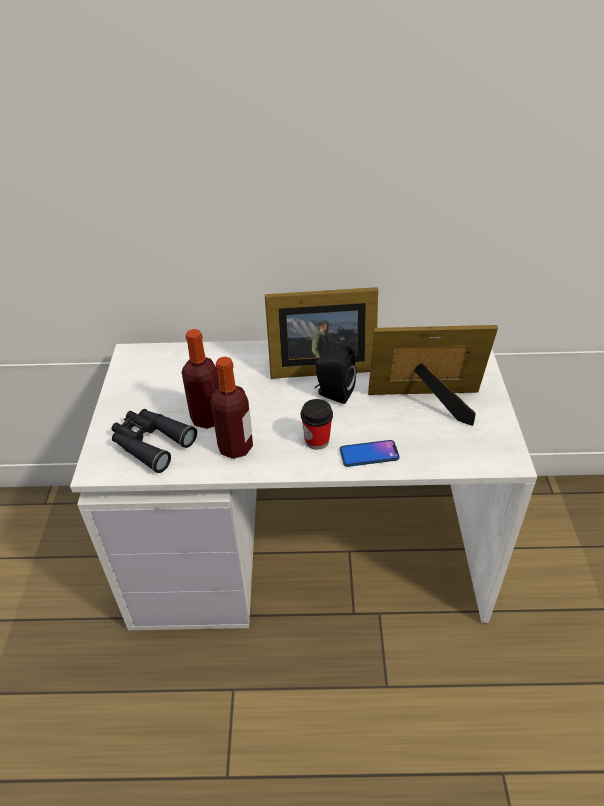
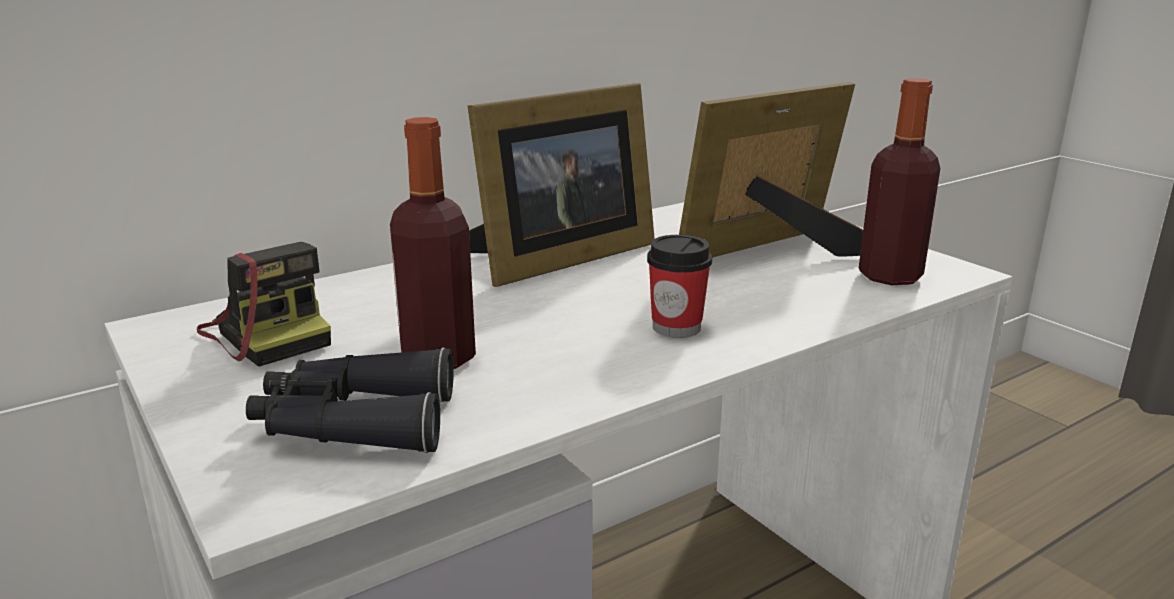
camera: 35 degrees left, 20 degrees down
bottle [210,357,253,459] -> bottle moved to [859,78,940,285]
black speaker [315,347,357,404] -> none
phone [340,440,399,467] -> none
none -> camera [197,242,331,367]

